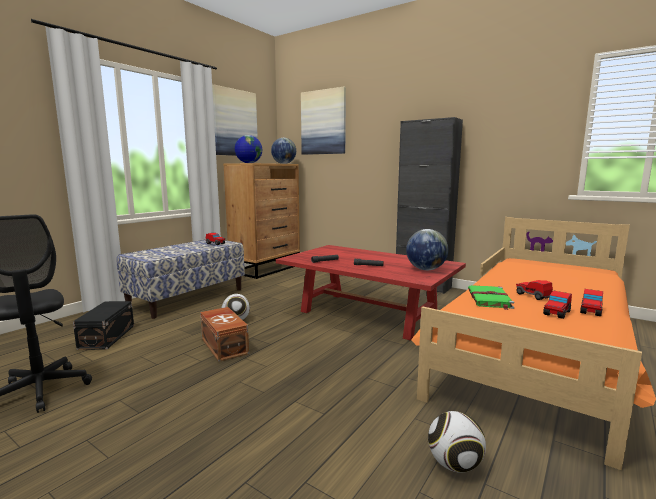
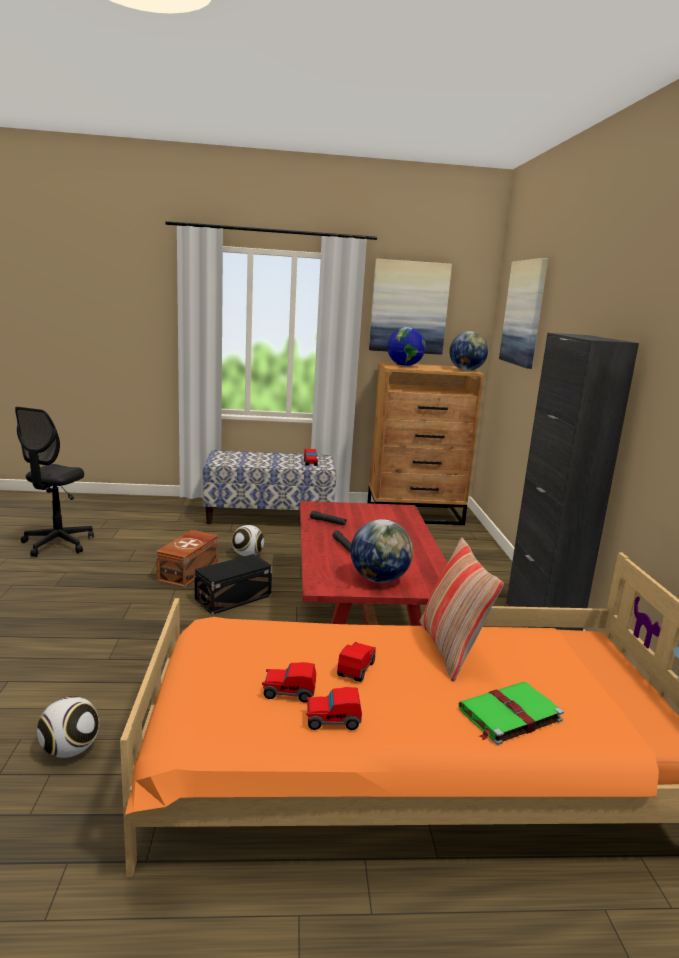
camera: 50 degrees right, 5 degrees up
black storage box [73,301,134,350] -> black storage box moved to [195,554,272,615]
green book [468,285,514,310] -> green book moved to [459,682,564,745]
none -> pillow [420,537,504,682]

